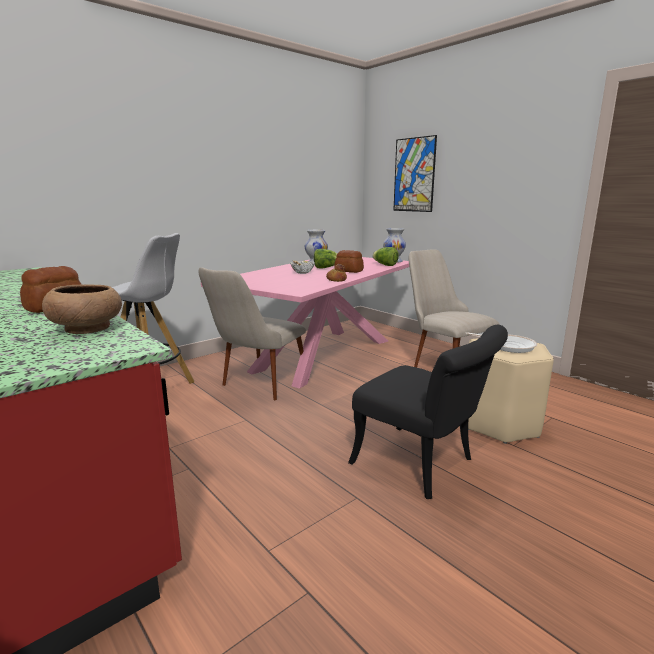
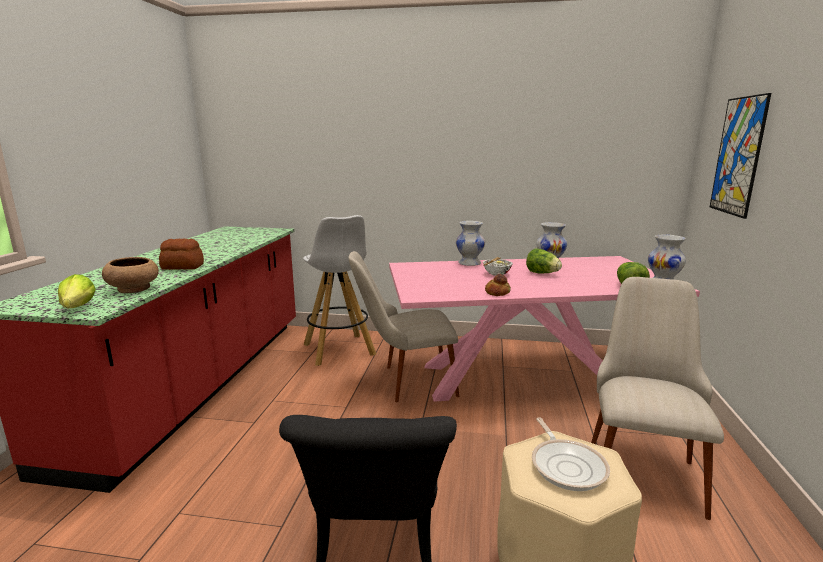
camera: 50 degrees right, 0 degrees up
bread [334,250,364,273] -> none
none -> lettuce [58,274,96,308]
none -> white vase [456,221,485,266]

